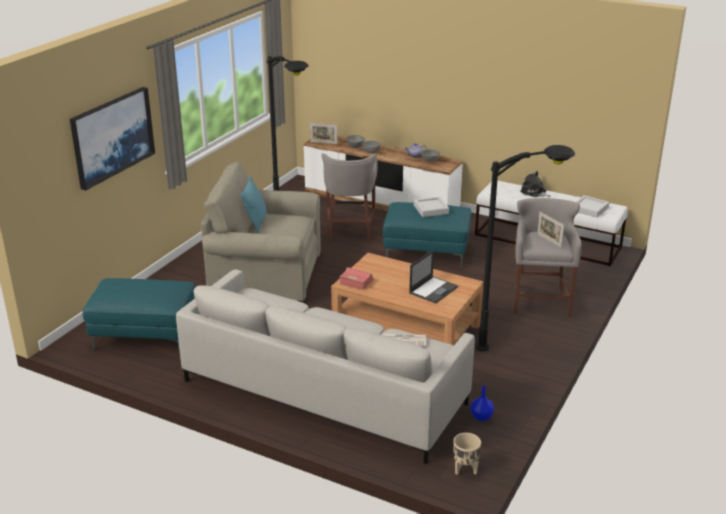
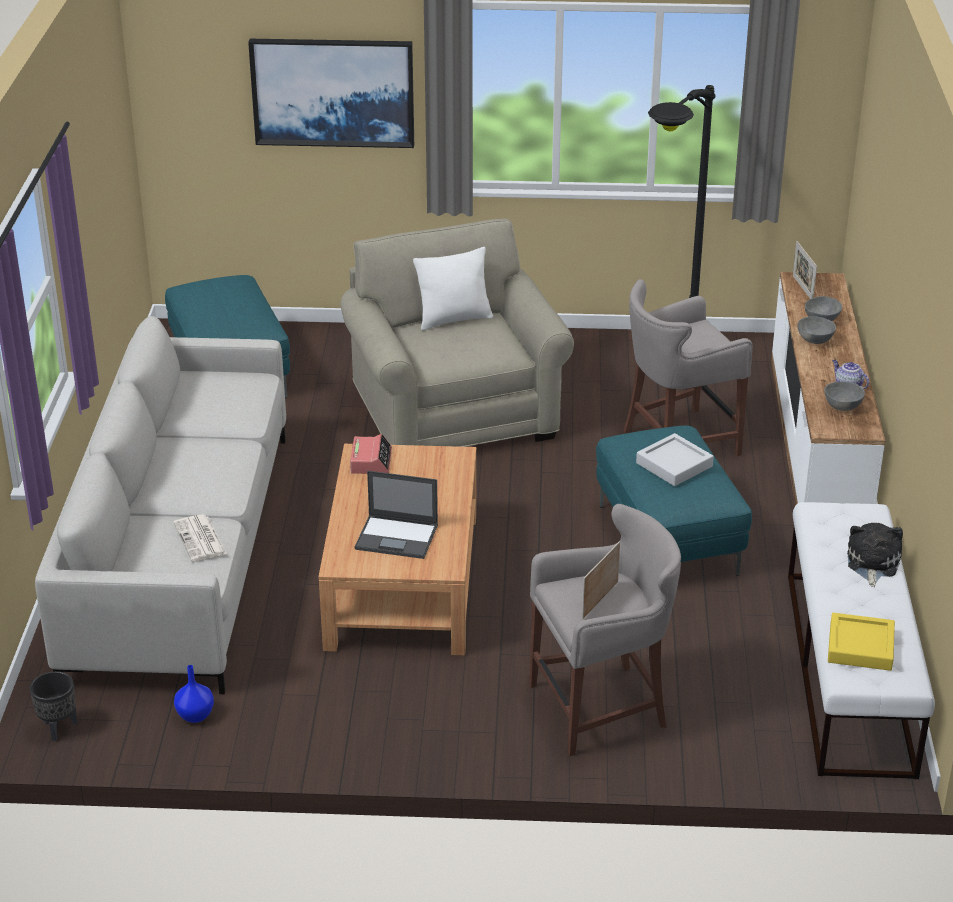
camera: 65 degrees right, 5 degrees up
turquoise pillow [240,176,267,233] -> white pillow [413,247,493,331]
beige planter [454,433,481,475] -> black planter [30,671,77,741]
black floor lamp [475,145,575,351] -> none
grey tray [576,195,609,218] -> yellow tray [828,613,895,671]

